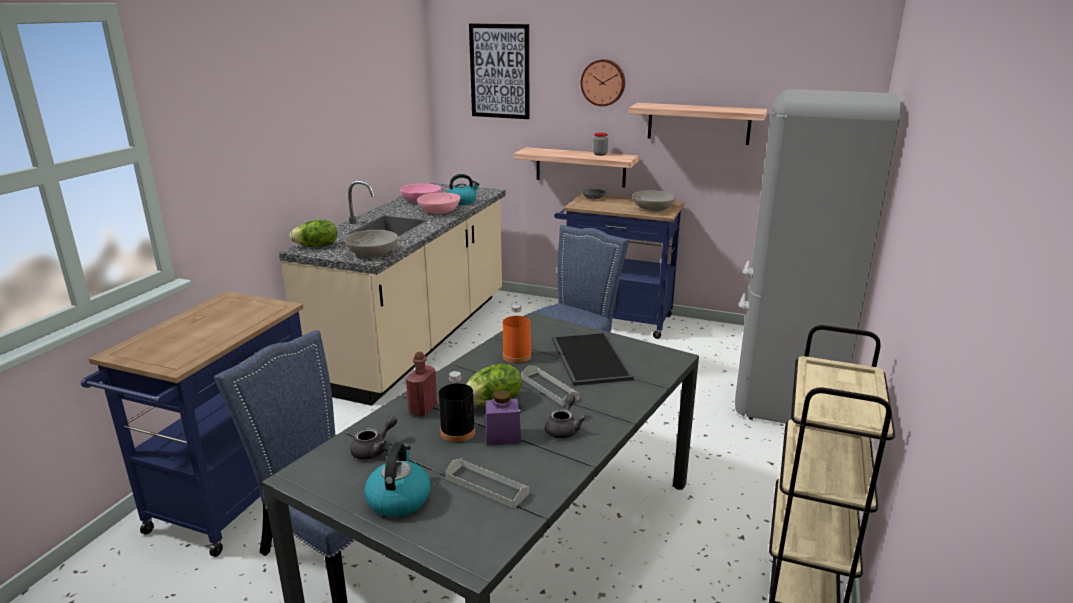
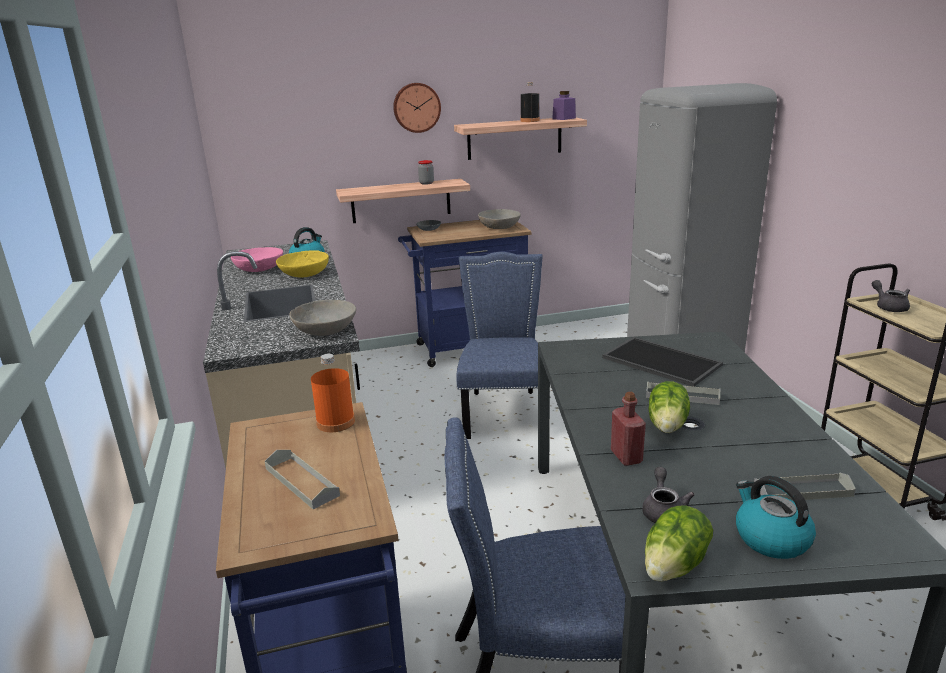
camera: 35 degrees left, 0 degrees up
lettuce [289,220,337,247] -> lettuce moved to [645,505,713,581]
pink bowl [417,193,460,214] -> yellow bowl [276,250,329,278]
black bottle [439,371,475,442] -> black bottle moved to [521,82,540,122]
picture [469,24,530,119] -> none
purple jar [485,390,521,446] -> purple jar moved to [552,91,576,120]
orange bottle [503,304,531,363] -> orange bottle moved to [311,354,355,432]
grey teapot [545,394,586,438] -> grey teapot moved to [872,280,910,312]
none -> grey tray [265,450,340,509]

